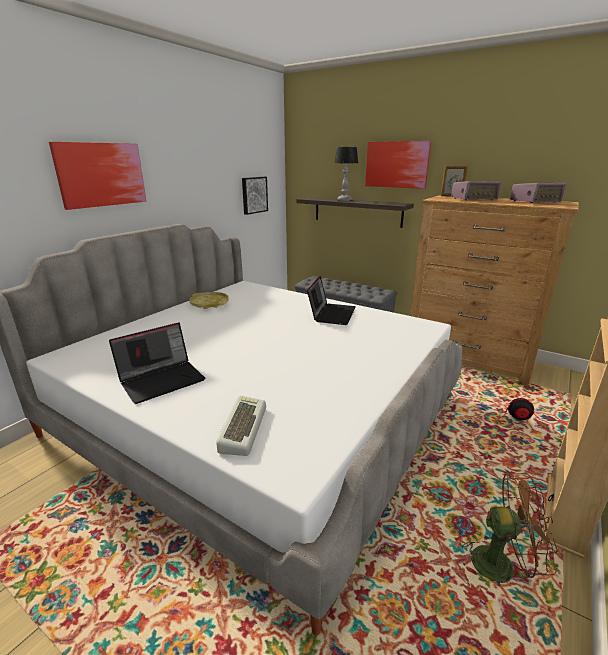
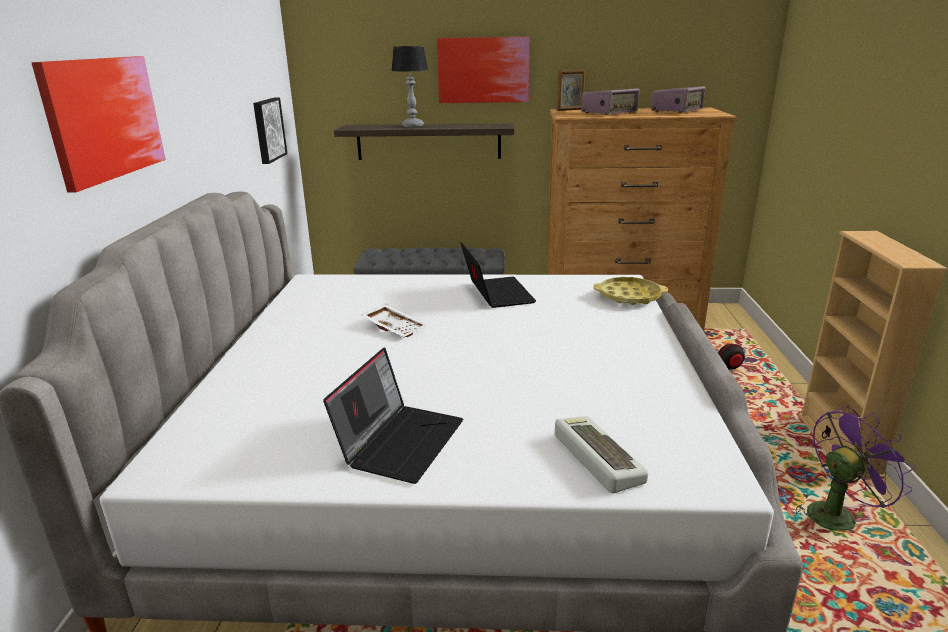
camera: 30 degrees left, 0 degrees up
yellow tray [190,292,229,309] -> yellow tray moved to [593,277,668,305]
brown fan [462,472,558,586] -> purple fan [794,406,916,533]
none -> white tray [361,304,427,337]

